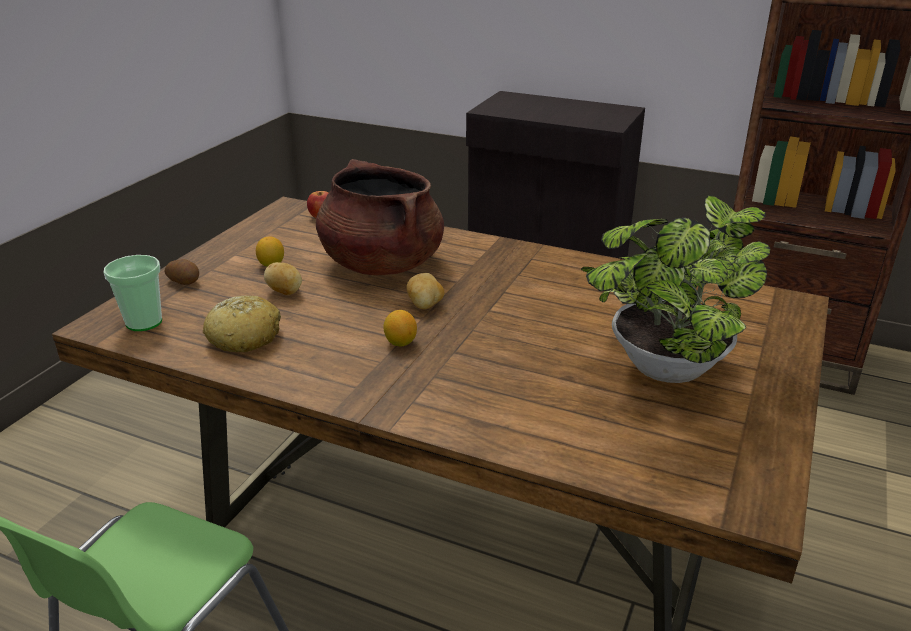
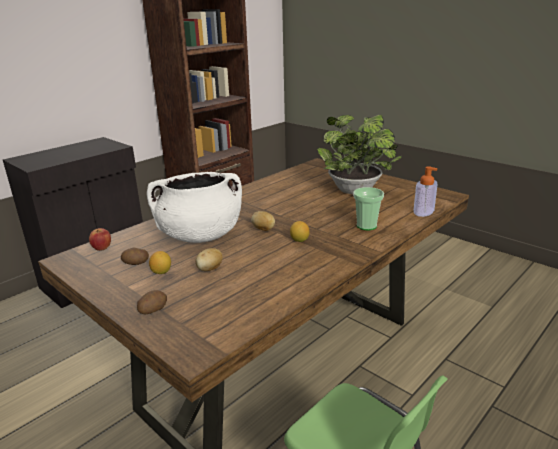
camera: 70 degrees left, 5 degrees down
cup [103,255,162,331] -> cup moved to [353,187,384,230]
bread [203,296,281,352] -> none
brown cooking pot [316,159,444,275] -> white cooking pot [147,172,242,243]
none -> potato [121,248,149,265]
none -> soap dispenser [414,166,438,217]

